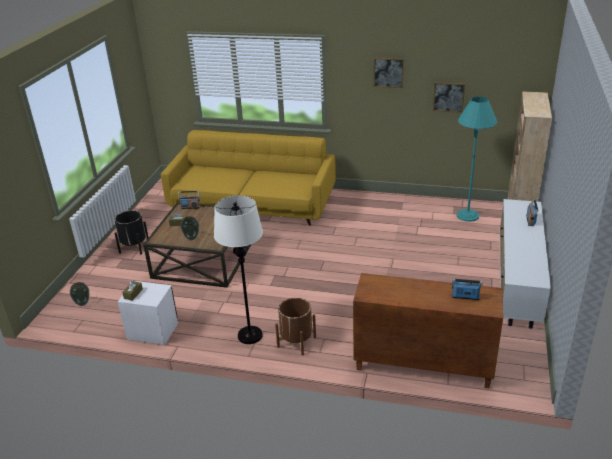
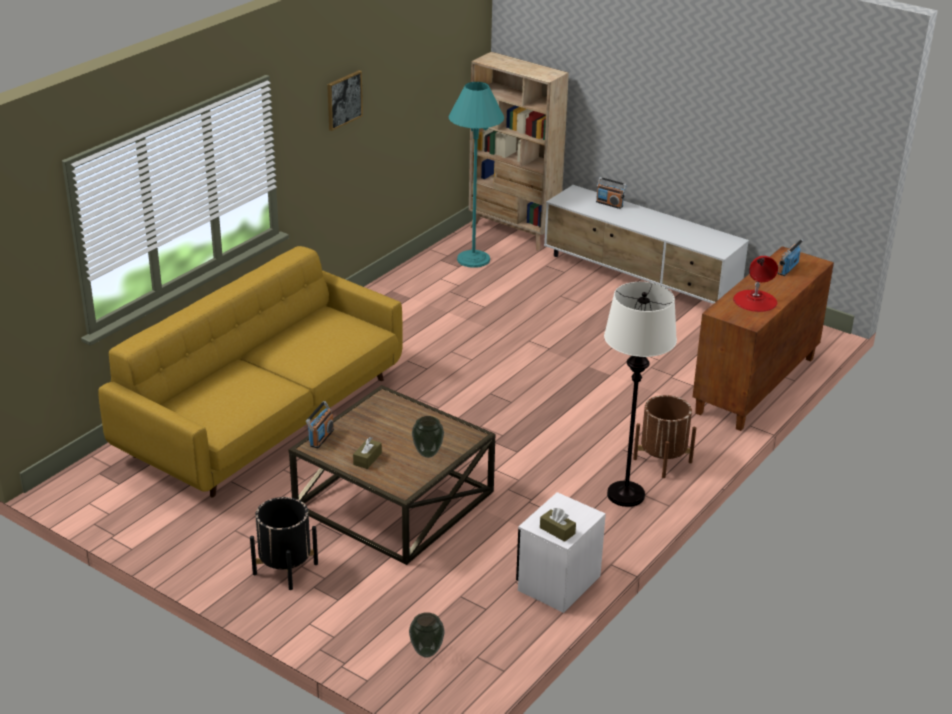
camera: 70 degrees left, 0 degrees up
picture [433,82,465,113] -> none
none -> red table lamp [733,256,778,312]

